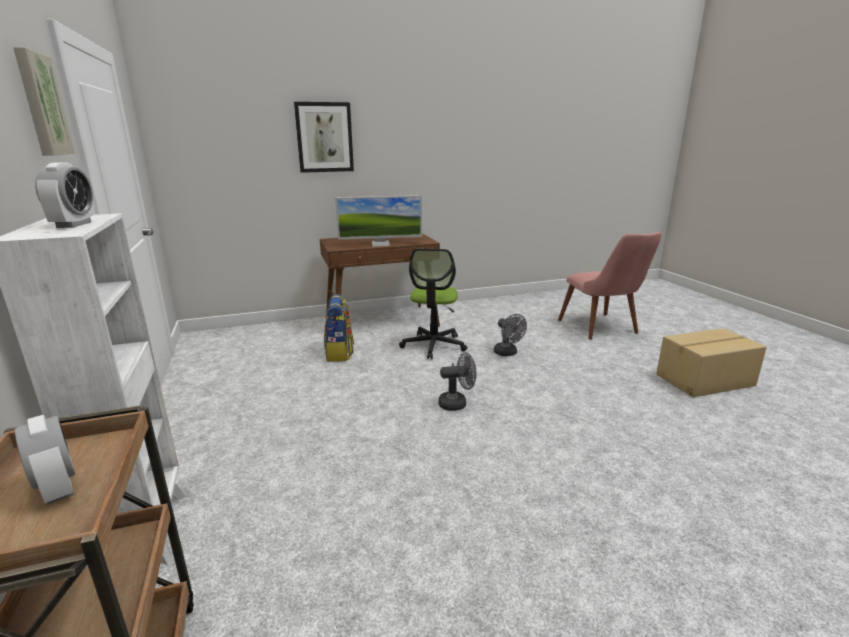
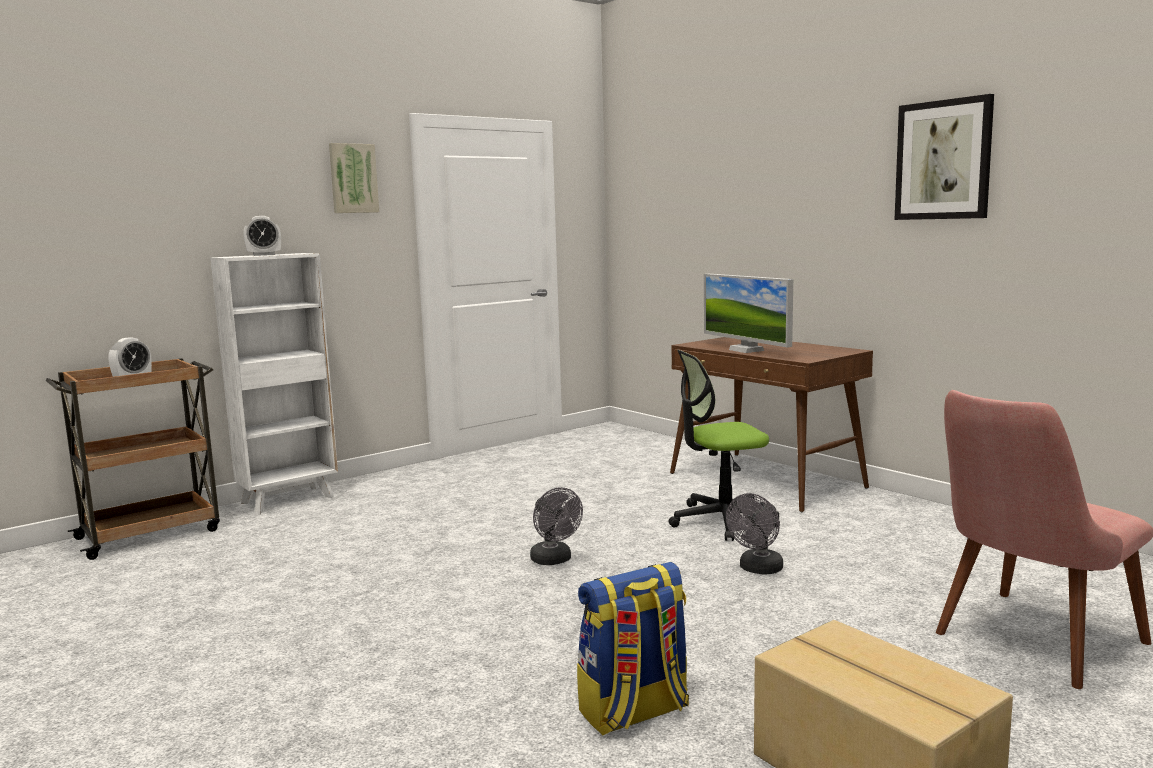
camera: 70 degrees right, 10 degrees down
picture [294,102,354,173] -> picture moved to [895,94,994,220]
backpack [324,294,354,362] -> backpack moved to [577,562,689,736]

